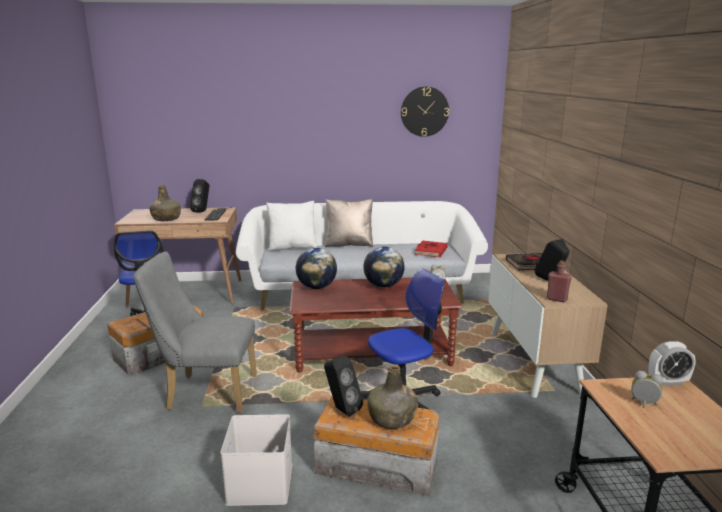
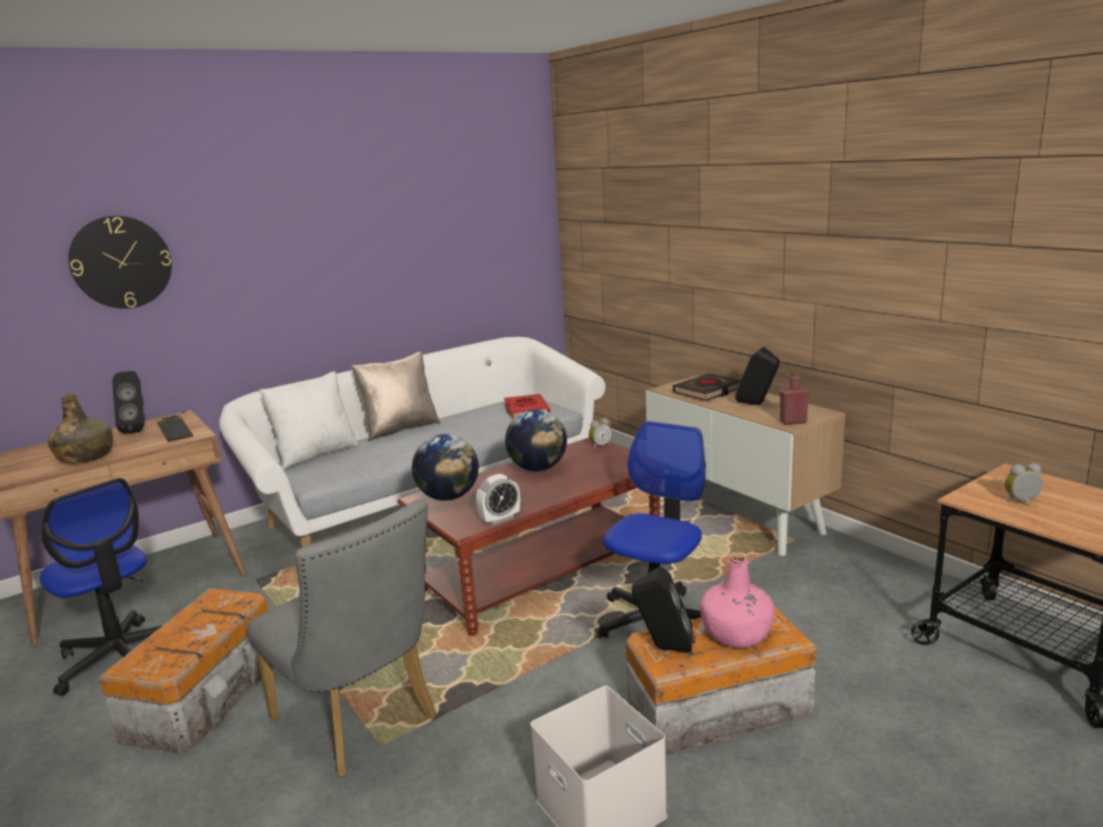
camera: 30 degrees left, 0 degrees up
grey chair [133,252,257,413] -> grey chair turned 105 degrees counterclockwise [246,499,437,777]
green bottle [367,365,418,429] -> pink bottle [700,554,775,648]
wall clock [401,86,449,137] -> wall clock moved to [68,216,172,309]
alarm clock [648,341,696,385] -> alarm clock moved to [476,474,520,525]

